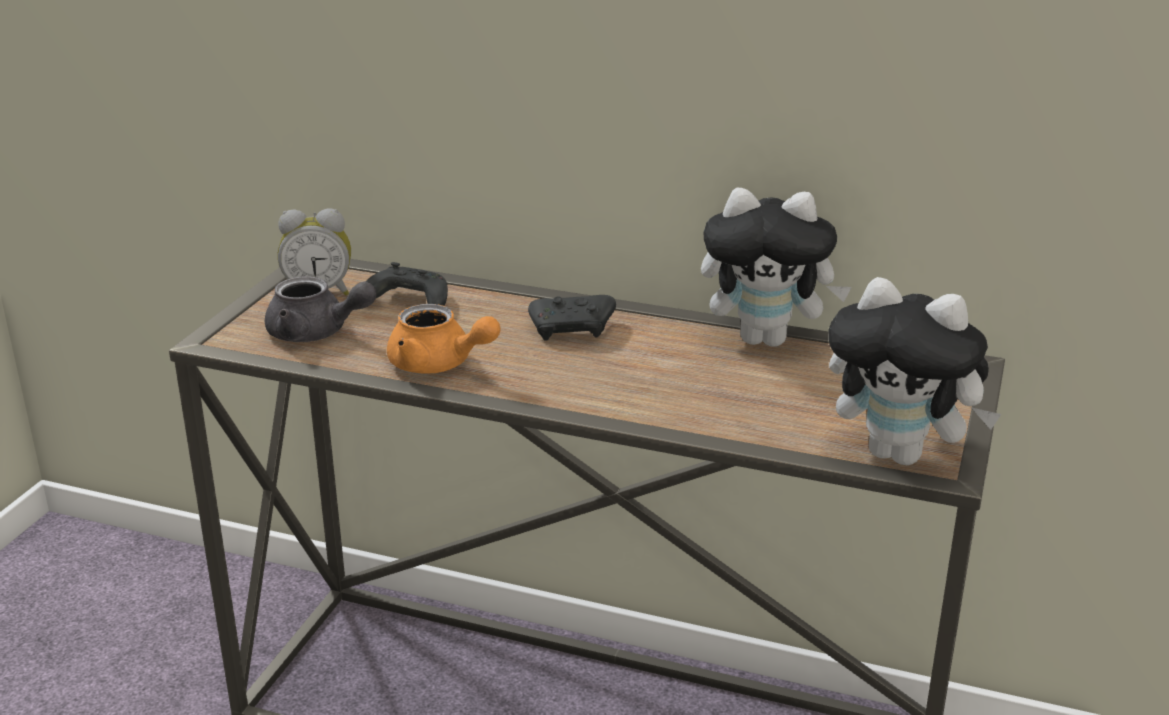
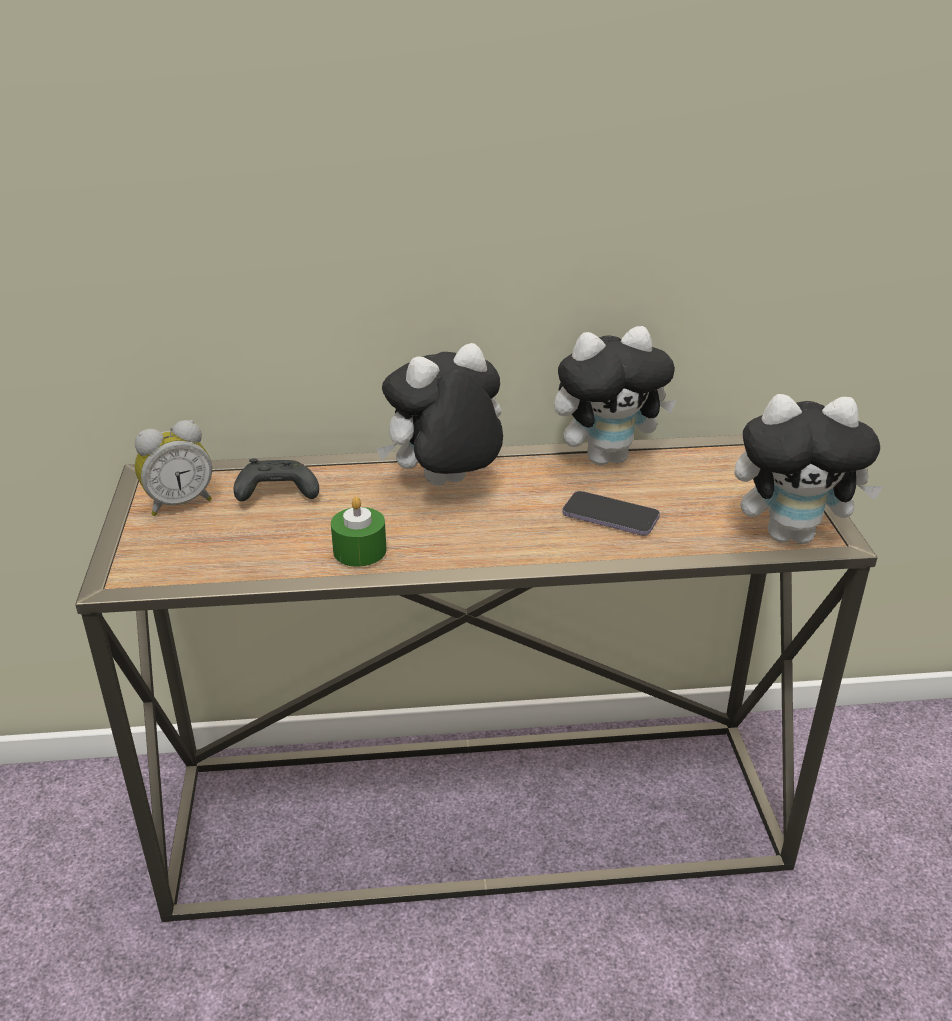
camera: 25 degrees left, 5 degrees up
grey teapot [265,276,377,342] -> none
orange teapot [387,304,501,374] -> green candle [331,496,387,567]
black game controller [528,295,616,341] -> plush toy [376,343,503,485]
none -> phone [562,491,660,535]

